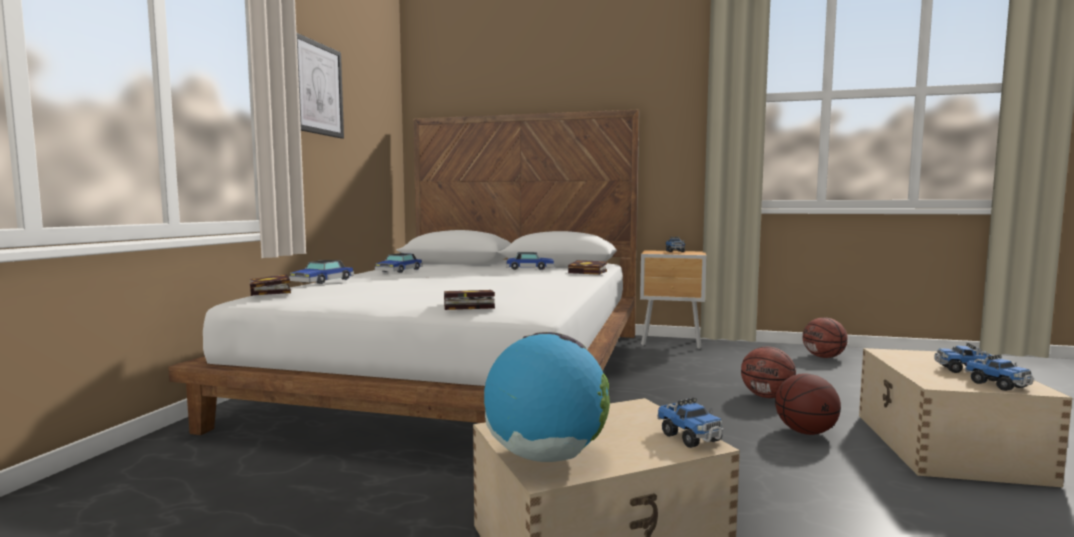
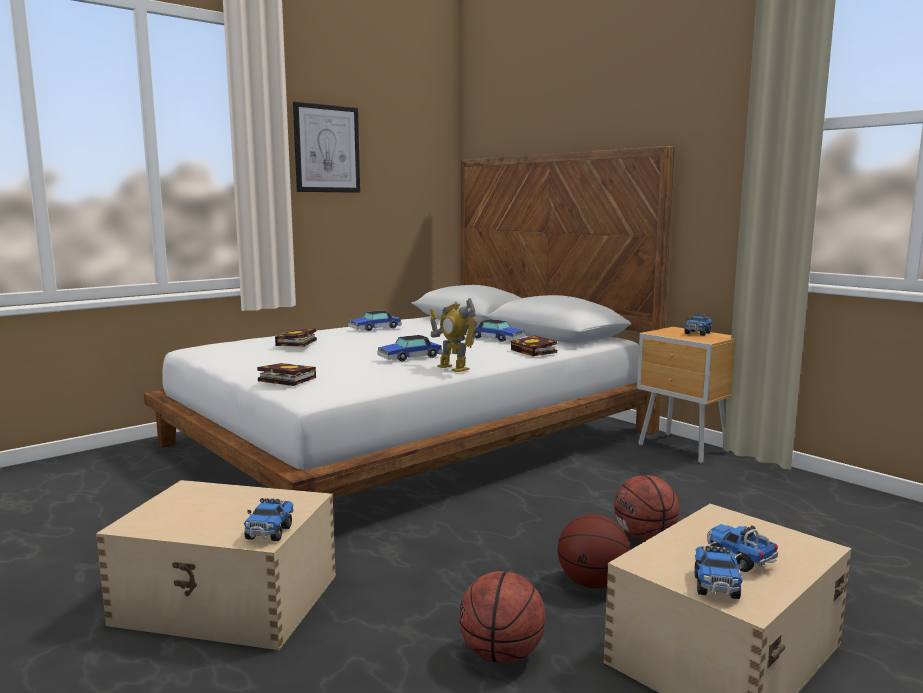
camera: 35 degrees right, 5 degrees up
book [250,274,291,296] -> book moved to [275,329,317,347]
toy car [289,260,354,284] -> toy car moved to [377,335,442,361]
globe [484,332,610,462] -> none
basketball [803,318,848,358] -> basketball moved to [459,571,545,664]
none -> toy robot [430,298,478,372]

